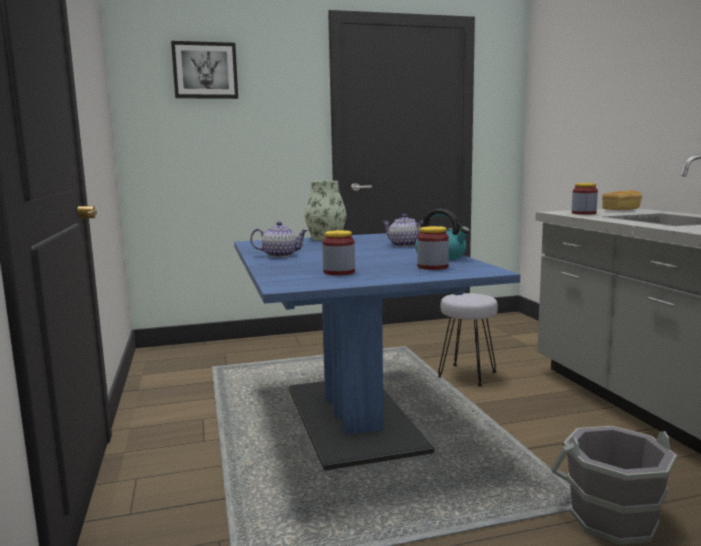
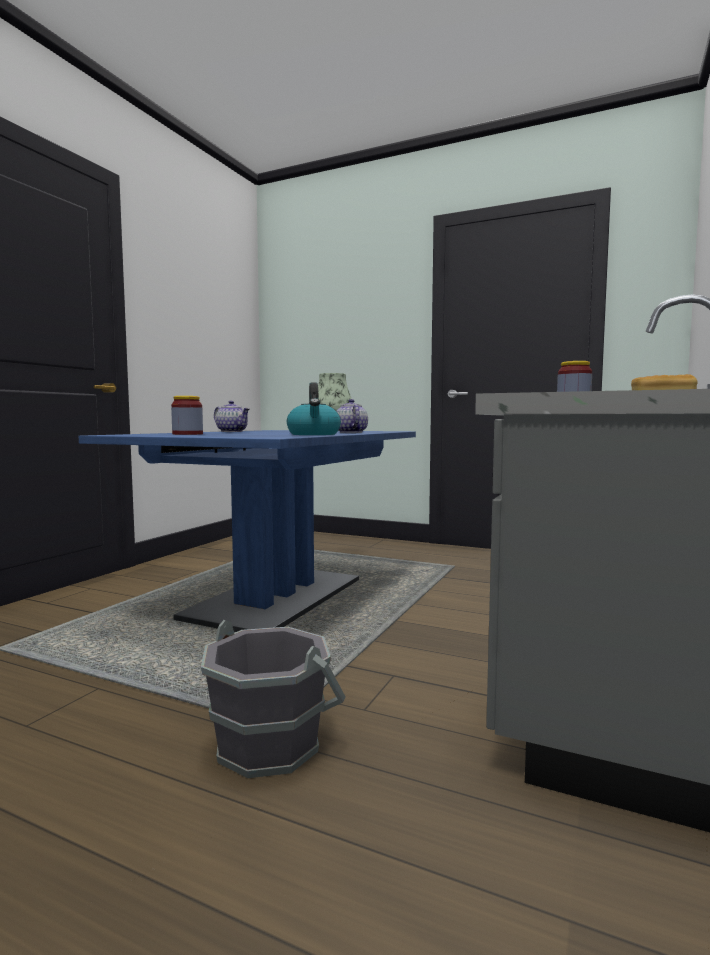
camera: 40 degrees right, 5 degrees down
picture [171,41,238,99] -> none
jar [417,226,449,270] -> none
grey stool [438,293,498,386] -> none

